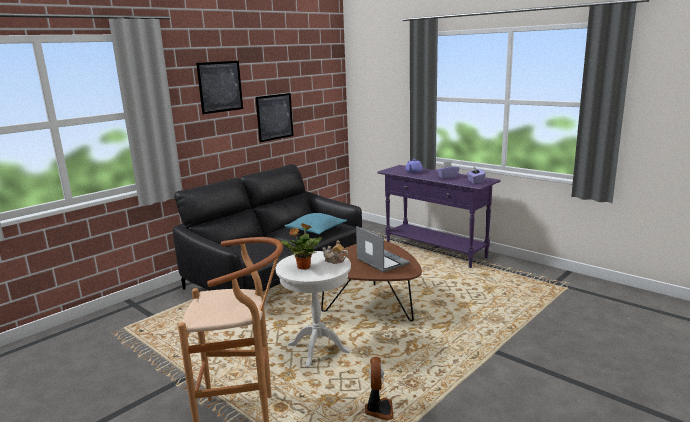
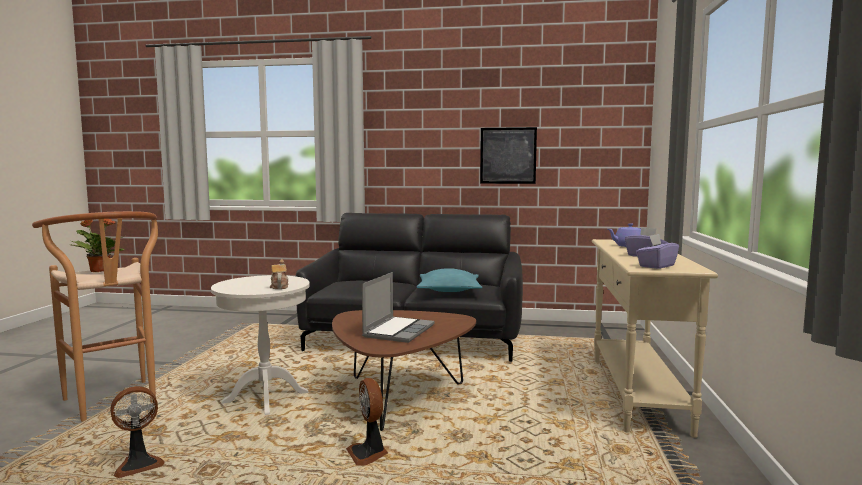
camera: 55 degrees right, 10 degrees down
picture [196,61,243,114] -> none
potted plant [281,223,322,270] -> potted plant moved to [71,219,126,272]
purple console table [377,165,500,268] -> beige console table [592,239,718,438]
none -> fan [346,378,388,466]

